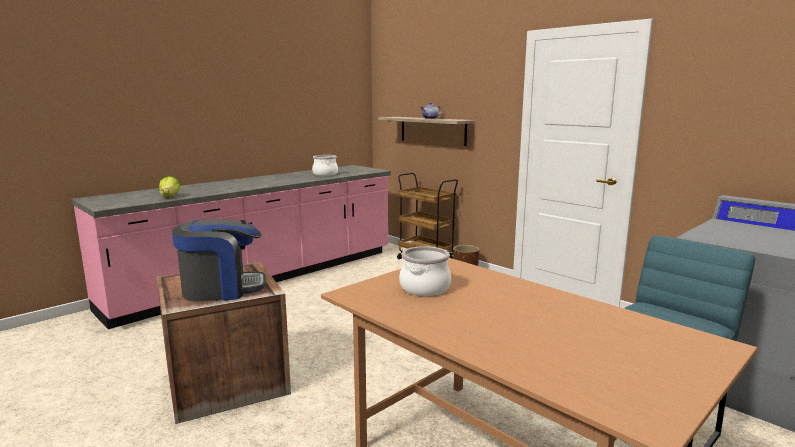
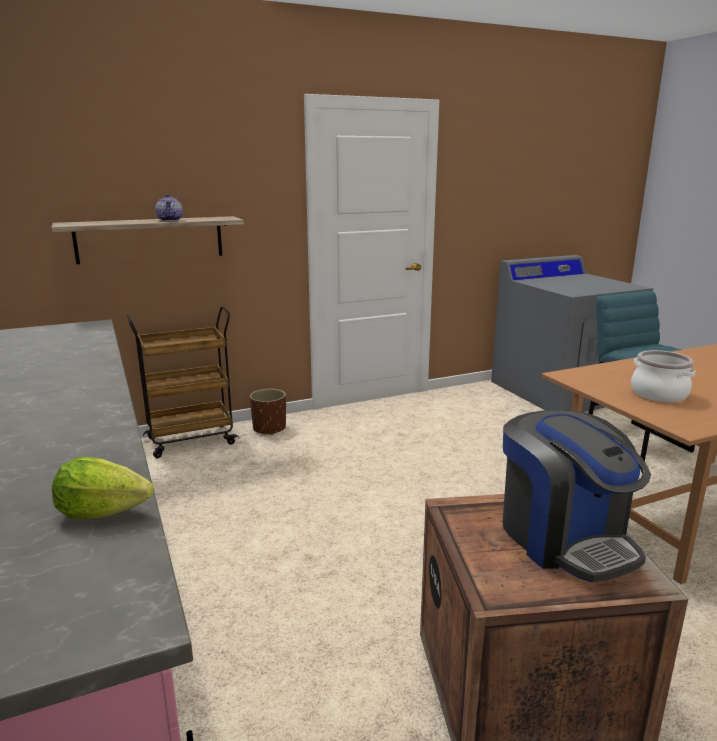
camera: 70 degrees left, 5 degrees up
coffee machine [172,219,266,302] -> coffee machine turned 150 degrees clockwise [502,410,651,582]
cooking pot [312,155,338,176] -> none

